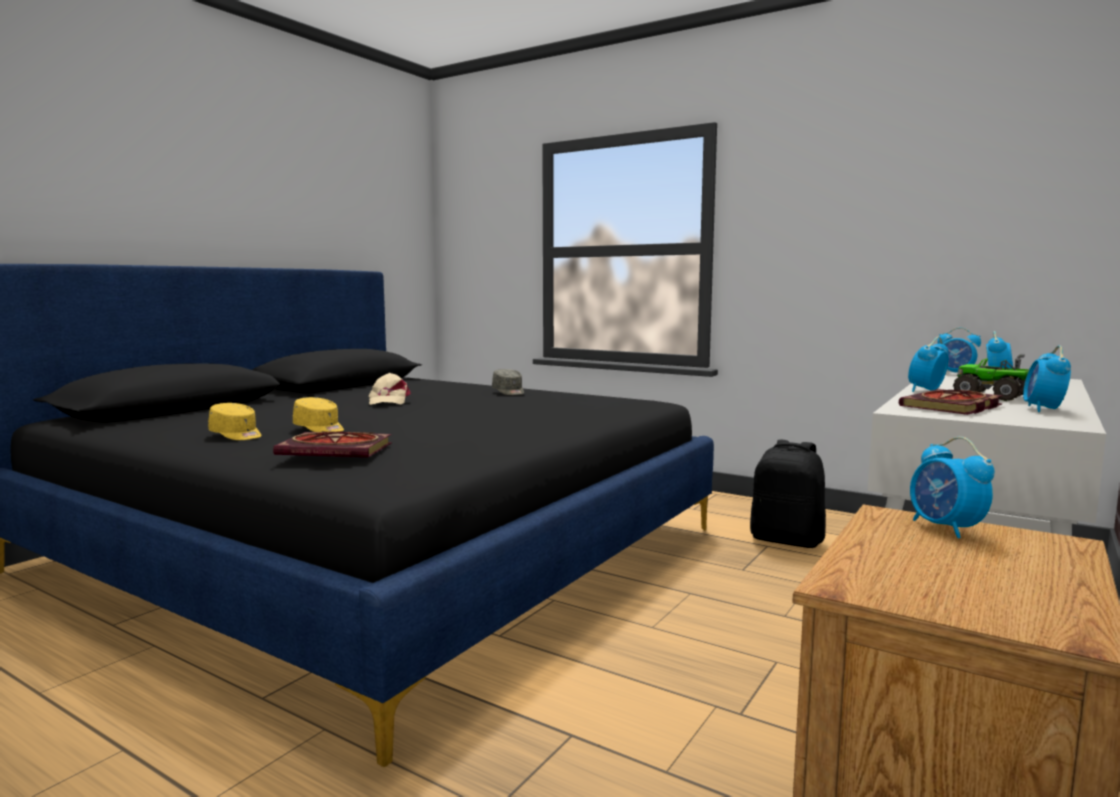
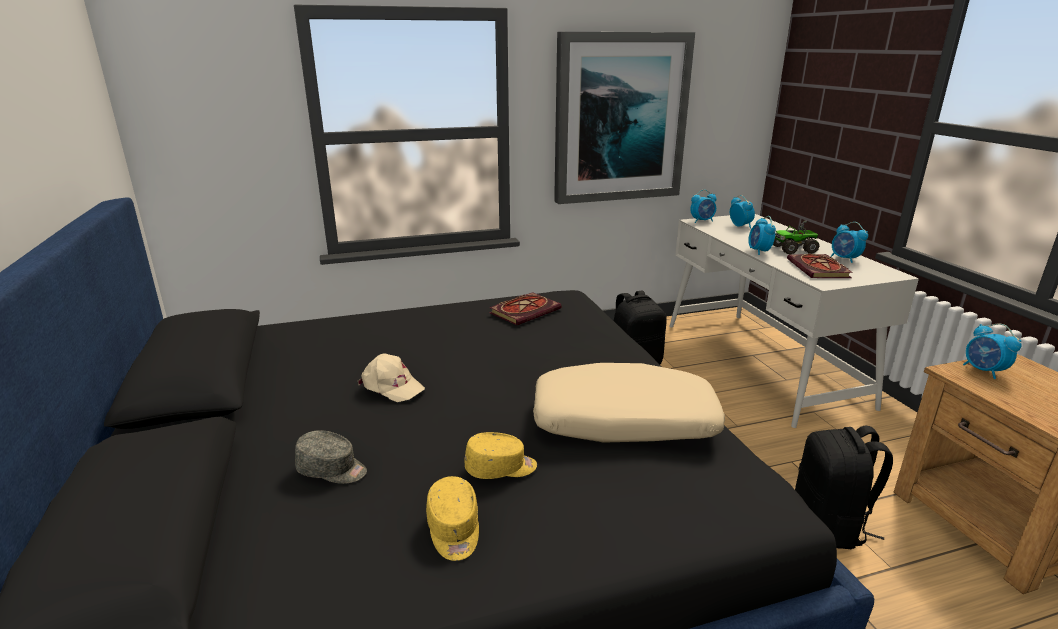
camera: 50 degrees left, 15 degrees up
yellow cap [208,403,261,440] -> yellow cap turned 90 degrees clockwise [426,476,479,561]
book [273,431,392,457] -> book moved to [489,292,561,325]
grey cap [492,369,524,395] -> grey cap moved to [295,430,367,484]
alarm clock [910,437,995,538] -> alarm clock turned 45 degrees clockwise [963,323,1022,379]
none -> beige pillow [533,363,725,443]
none -> picture [554,32,695,204]
none -> black backpack [795,426,893,549]

